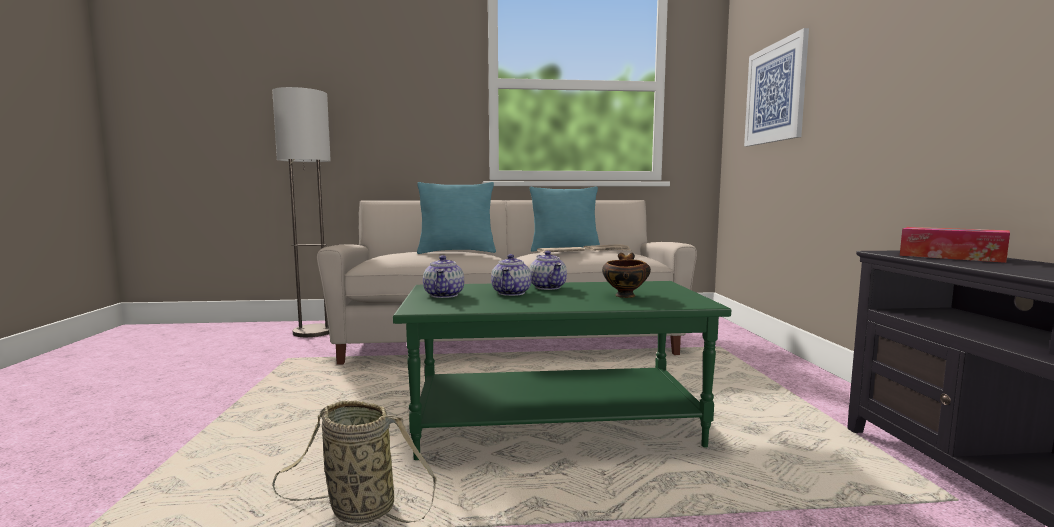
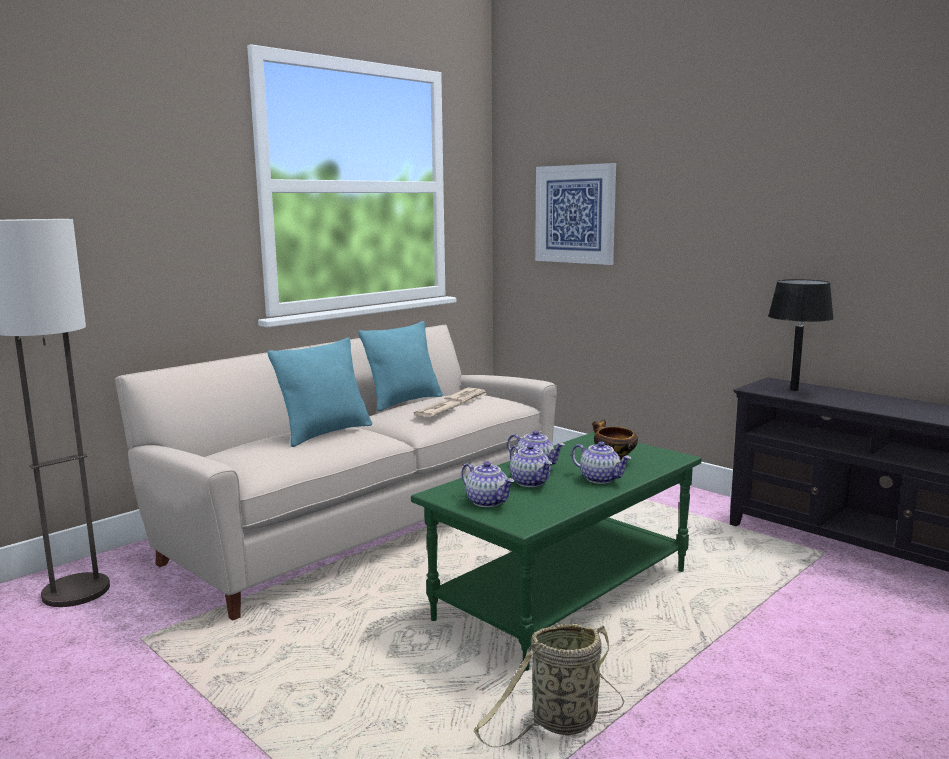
camera: 40 degrees left, 5 degrees up
tissue box [900,227,1010,263] -> black table lamp [768,279,834,391]
none -> teapot [571,441,631,484]

